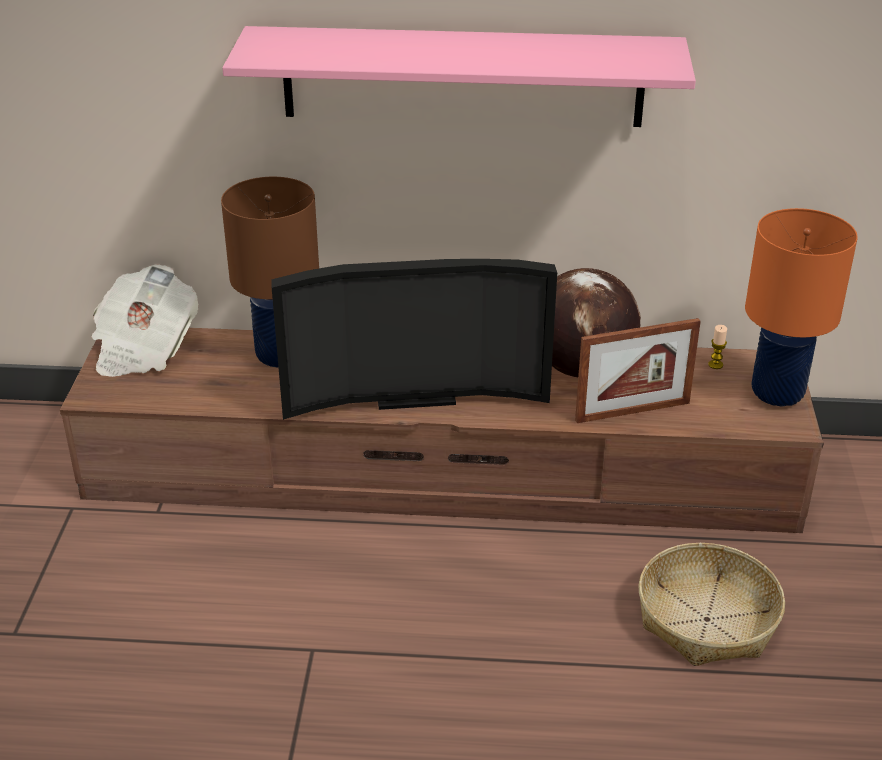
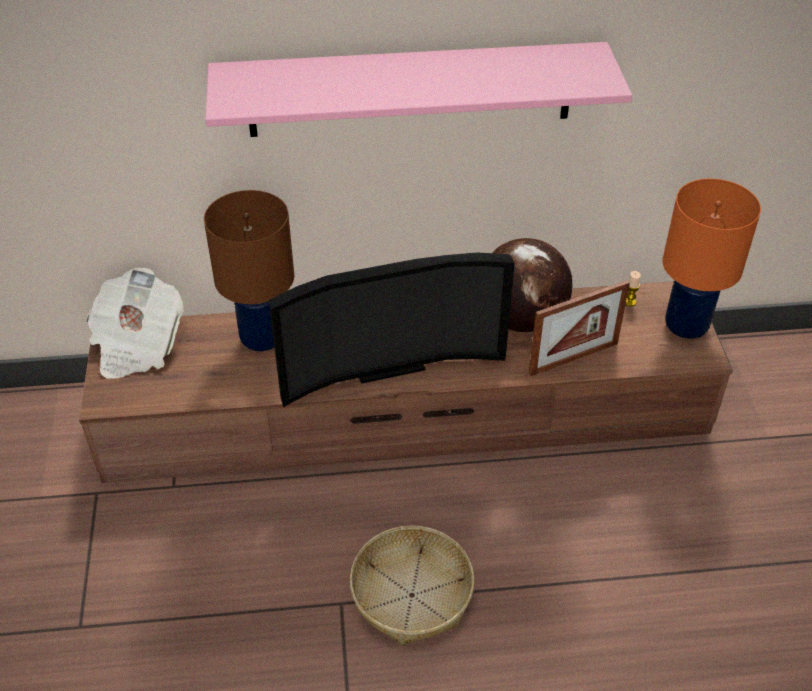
camera: 10 degrees left, 10 degrees up
basket [638,543,785,666] -> basket moved to [350,526,475,646]

